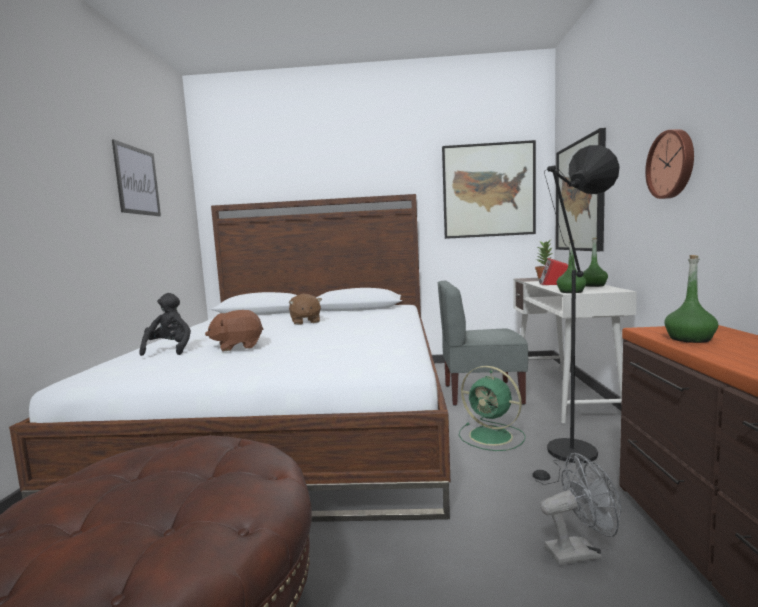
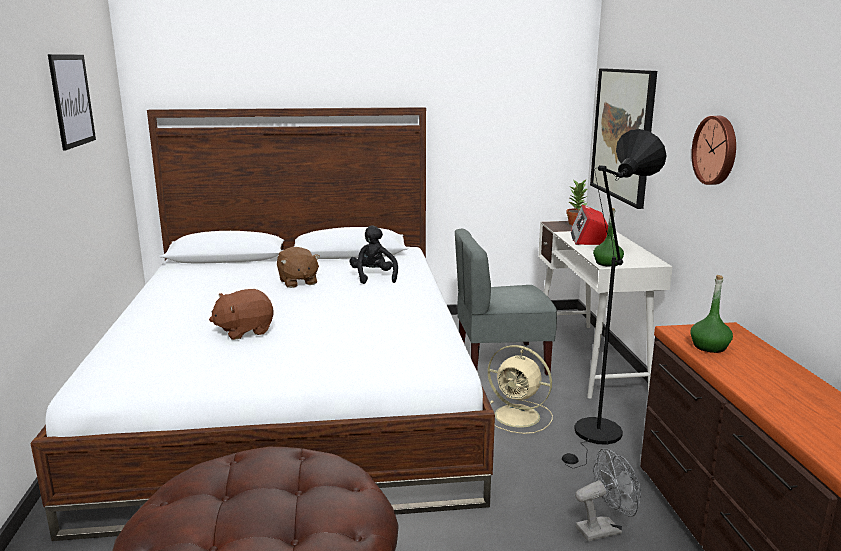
camera: 10 degrees left, 10 degrees up
black plush toy [139,293,191,356] -> black plush toy moved to [350,225,398,284]
picture [442,140,536,239] -> none
green fan [459,366,526,451] -> beige fan [488,345,553,434]
green bottle [583,237,608,287] -> none

